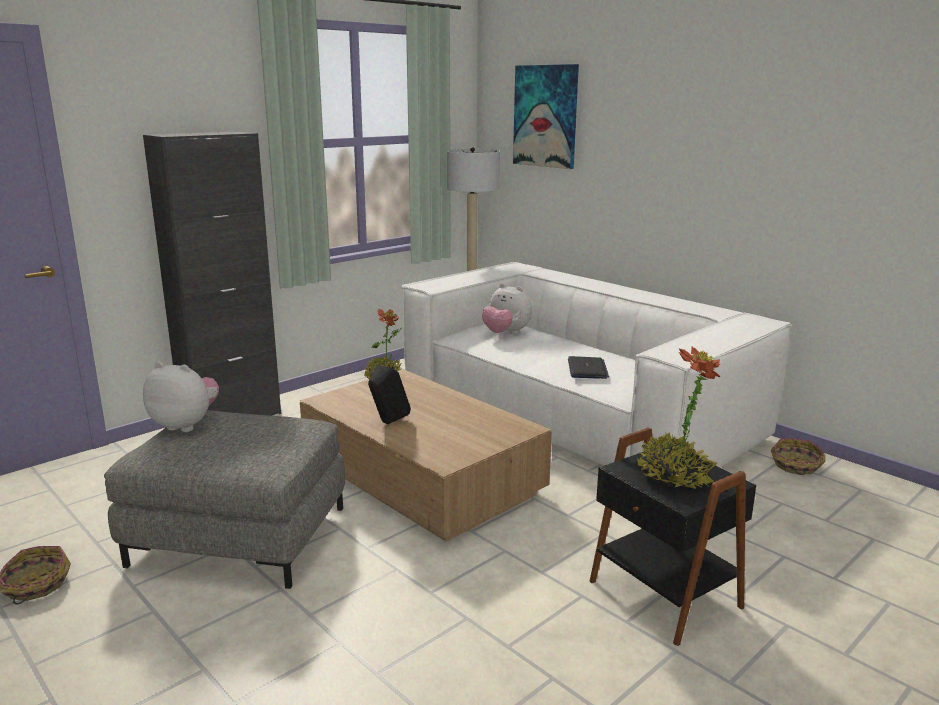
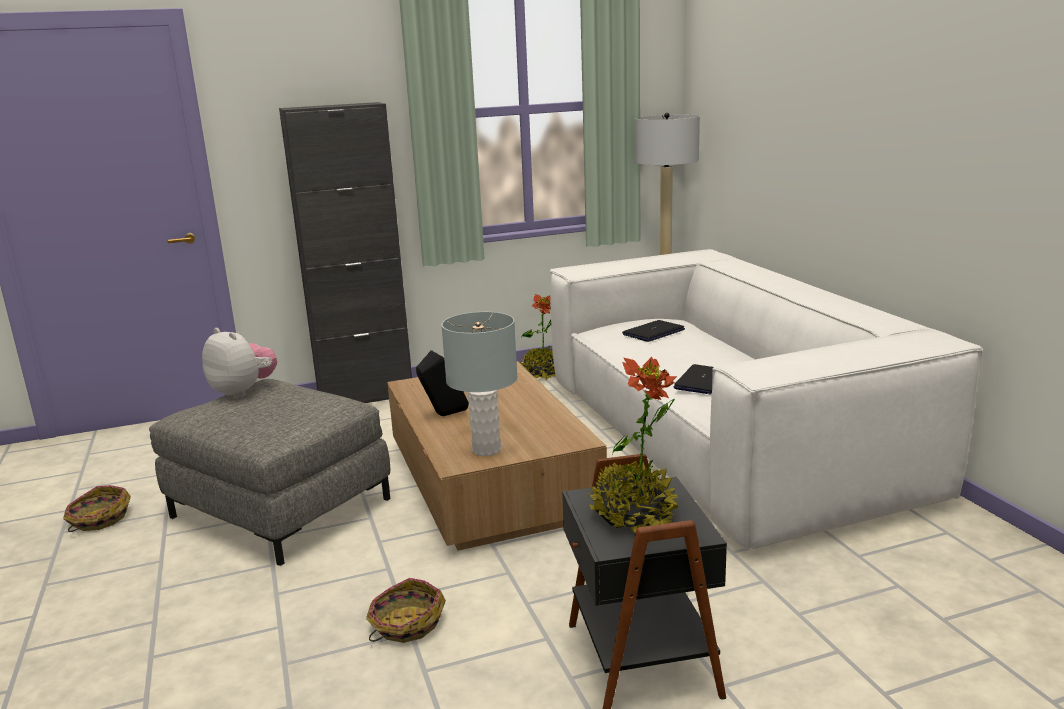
camera: 25 degrees right, 0 degrees up
plush toy [482,284,532,334] -> laptop [622,320,685,342]
picture [513,64,579,169] -> none
basket [771,438,825,475] -> basket moved to [366,578,446,643]
none -> grey table lamp [441,312,518,456]

